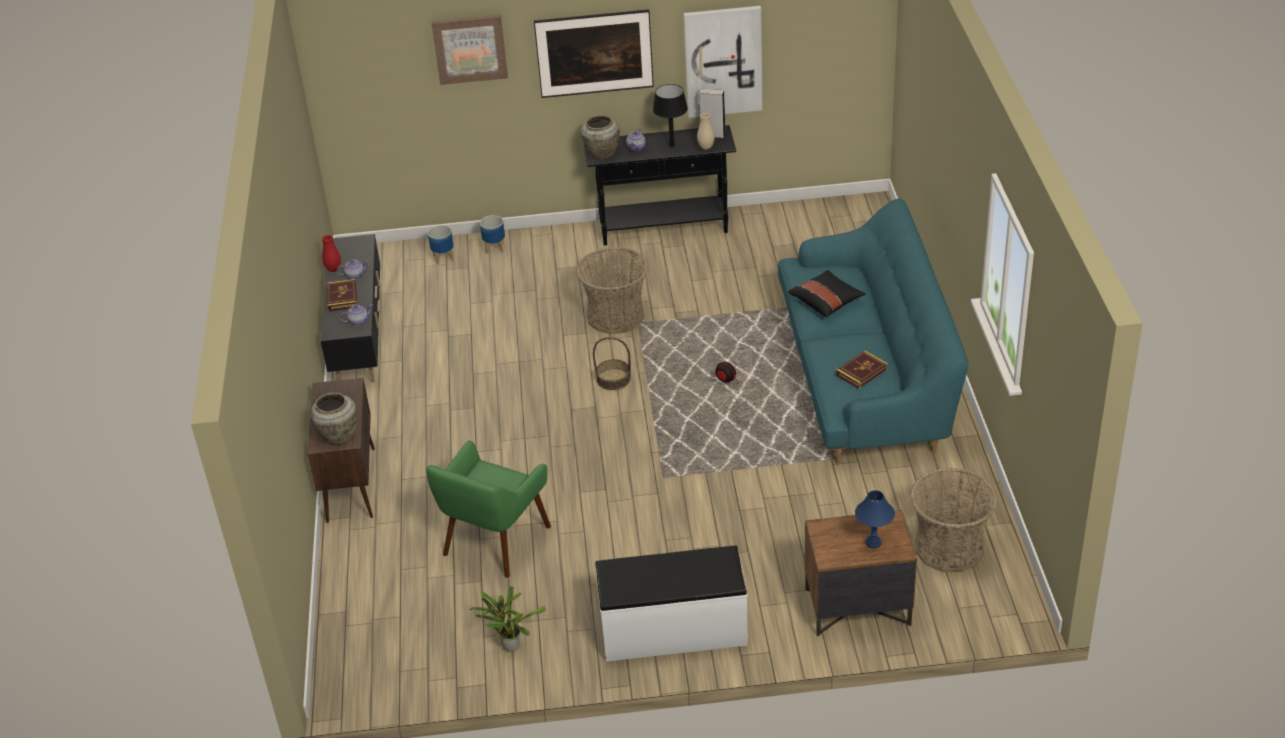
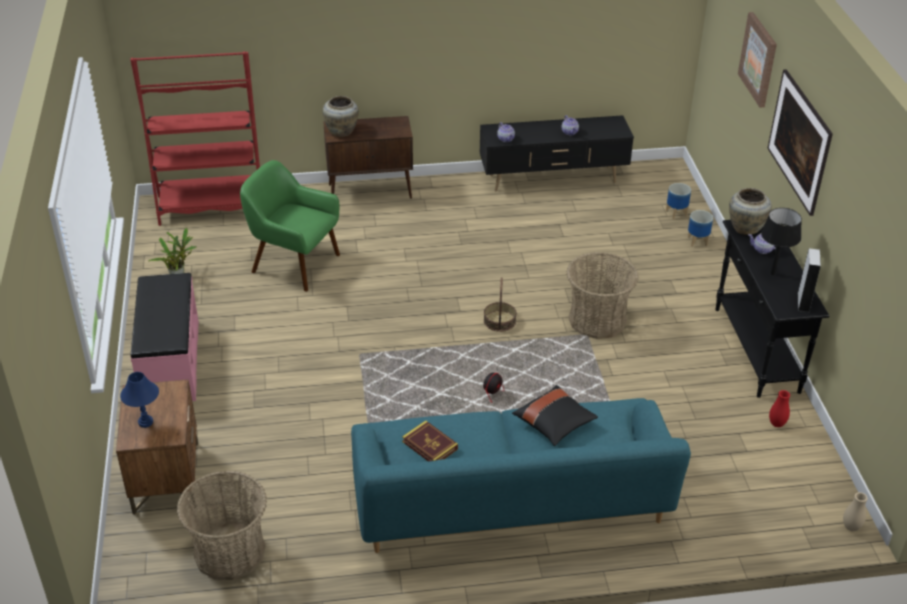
camera: 85 degrees right, 0 degrees up
red vase [322,235,341,272] -> red vase moved to [769,390,790,427]
book [327,279,357,311] -> none
white bench [595,546,748,662] -> pink bench [131,273,199,401]
picture [684,6,762,118] -> none
beige vase [697,113,715,150] -> beige vase moved to [843,492,868,531]
none -> red bookcase [130,51,260,226]

